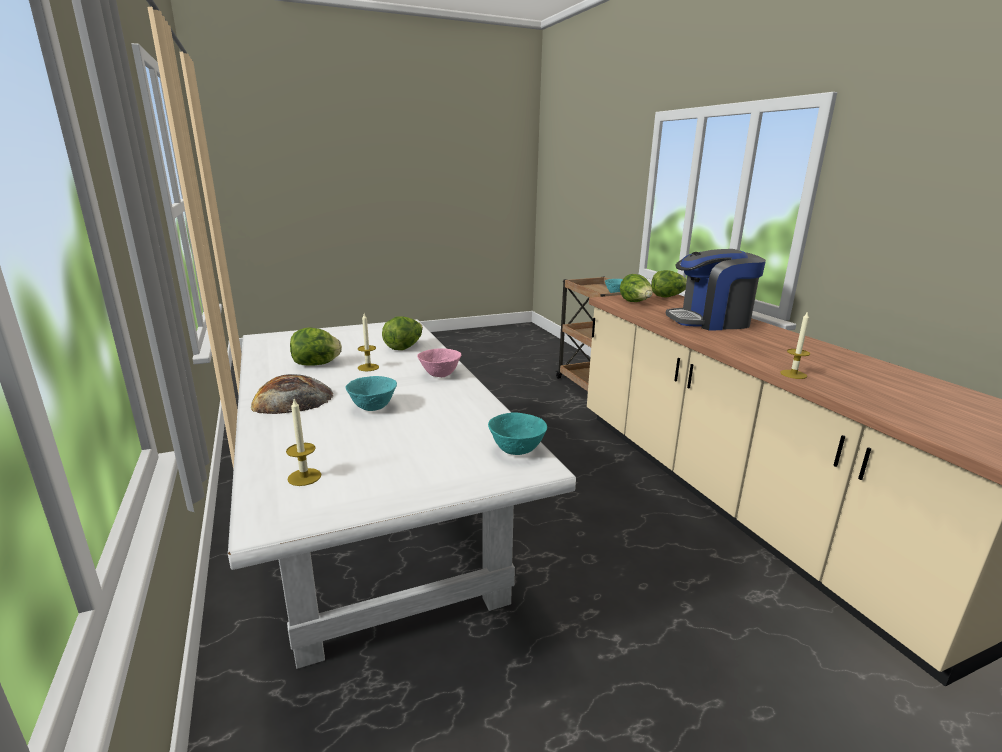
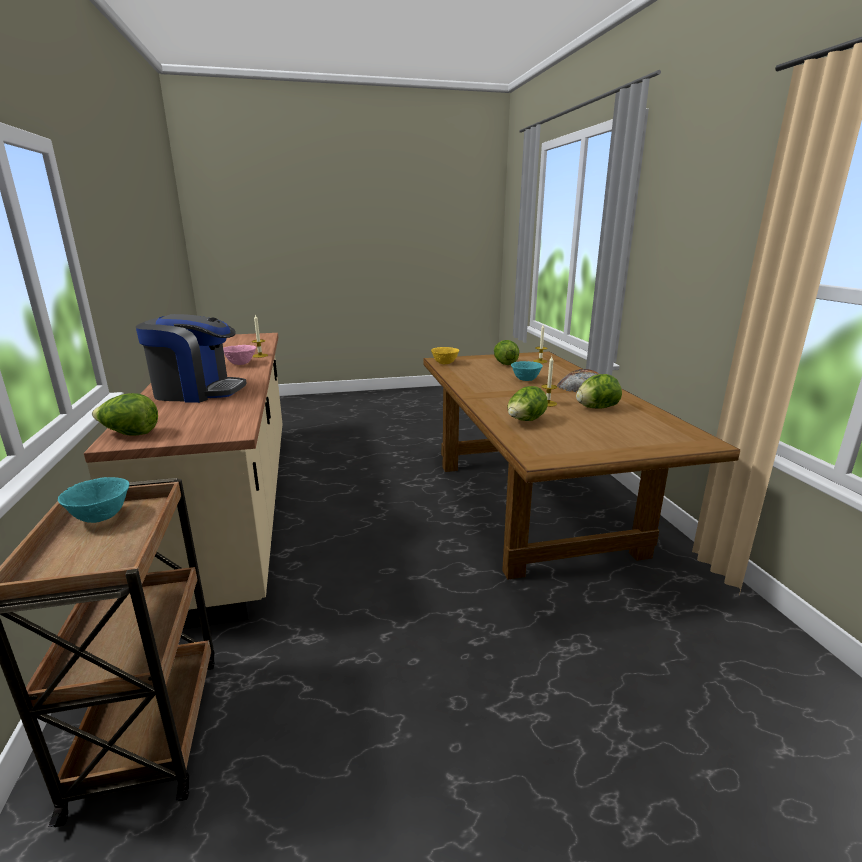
camera: 170 degrees left, 0 degrees up
white dining table [228,319,576,669] -> brown dining table [424,352,740,579]
pink bowl [417,348,461,377] -> pink bowl moved to [223,345,256,365]
turquoise bowl [488,412,547,455] -> yellow bowl [431,347,459,365]
lettuce [620,274,653,302] -> lettuce moved to [494,340,519,365]

